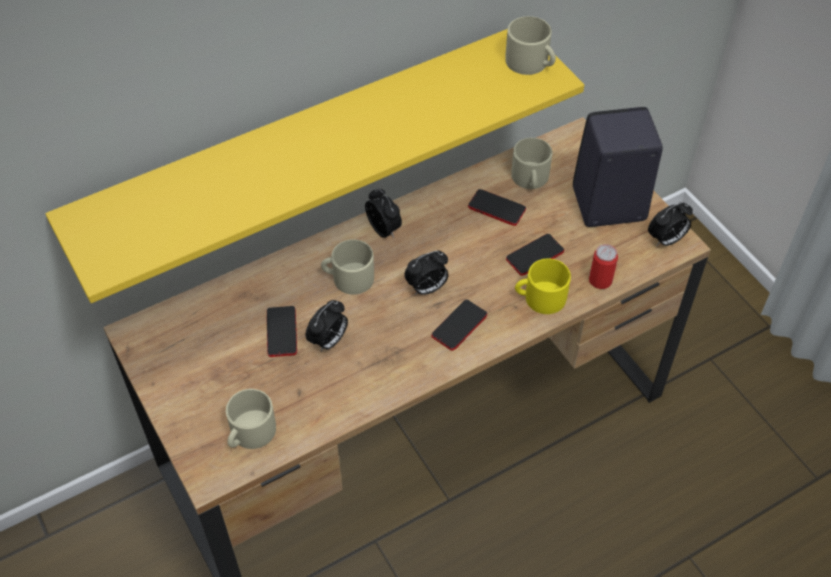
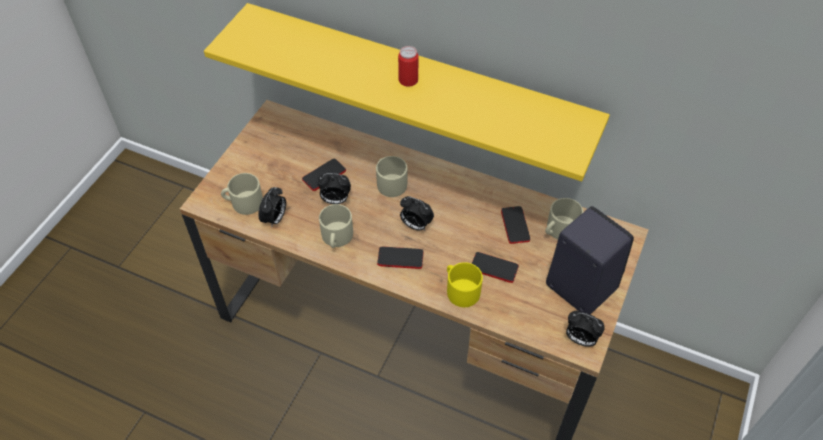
camera: 55 degrees right, 0 degrees up
alarm clock [365,189,402,238] -> alarm clock moved to [258,187,286,227]
beige mug [505,16,556,75] -> beige mug moved to [319,204,353,248]
can [589,244,618,289] -> can moved to [398,46,418,87]

